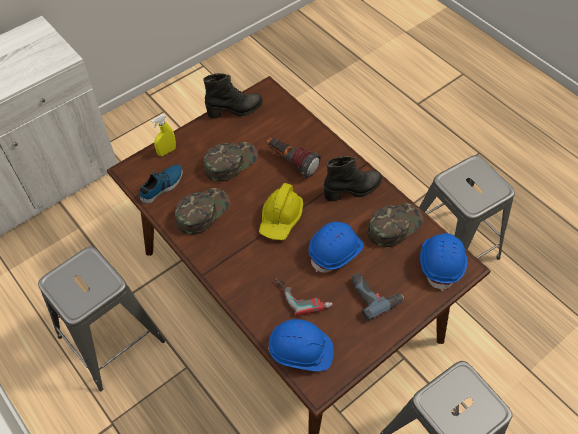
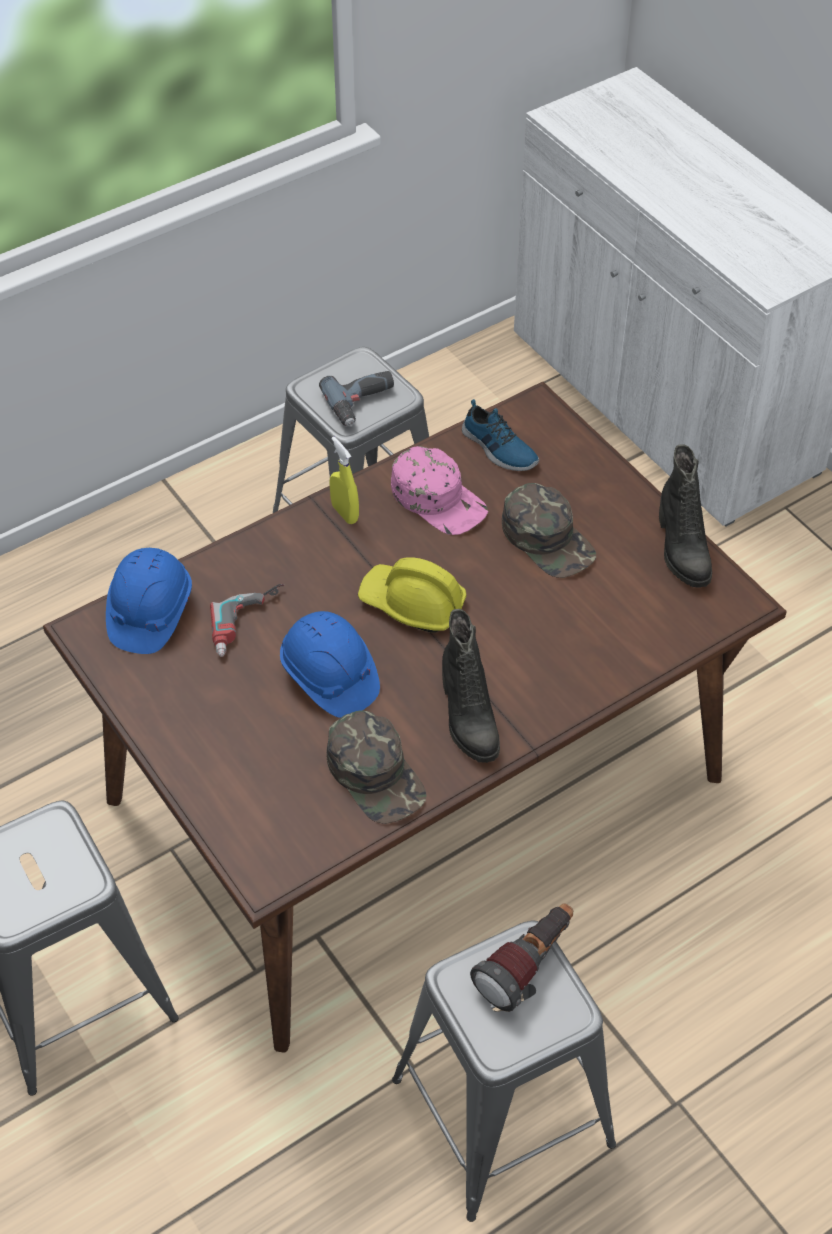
camera: 95 degrees right, 5 degrees down
yellow spray bottle [151,114,176,156] -> yellow spray bottle moved to [329,436,359,524]
green cap [175,188,230,235] -> pink cap [391,446,488,535]
flashlight [266,138,321,178] -> flashlight moved to [470,903,573,1012]
power drill [351,273,404,321] -> power drill moved to [319,371,394,426]
blue hard hat [420,233,467,291] -> none

